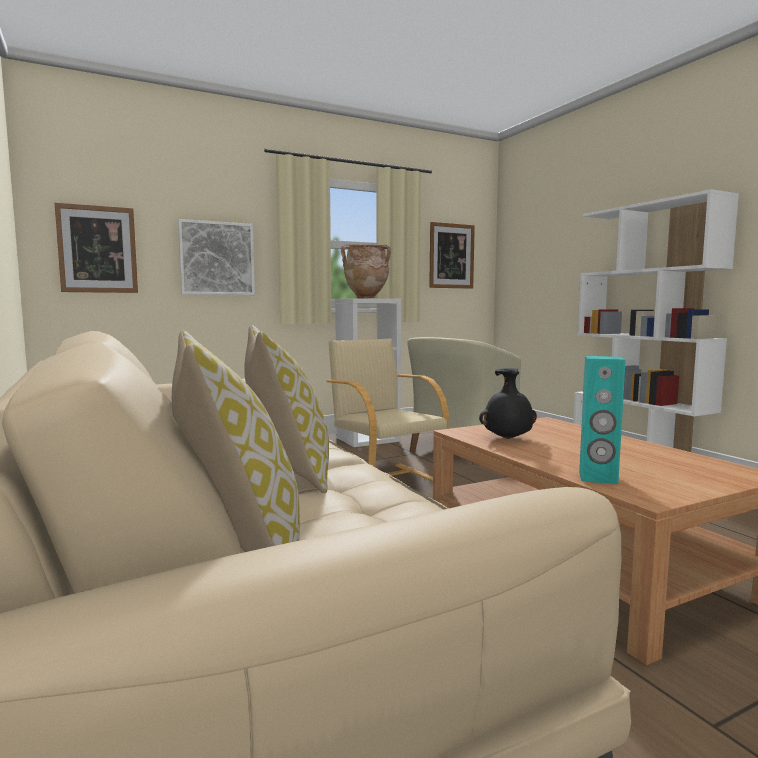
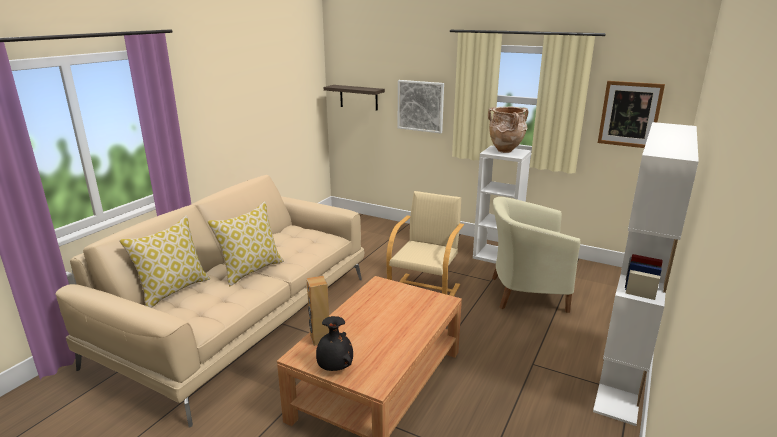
camera: 55 degrees right, 15 degrees up
picture [55,203,138,293] -> shelf [324,85,385,111]
black vase [479,368,537,439] -> black vase moved to [316,316,353,371]
turquoise speaker [579,356,626,484] -> brown speaker [306,276,329,346]

